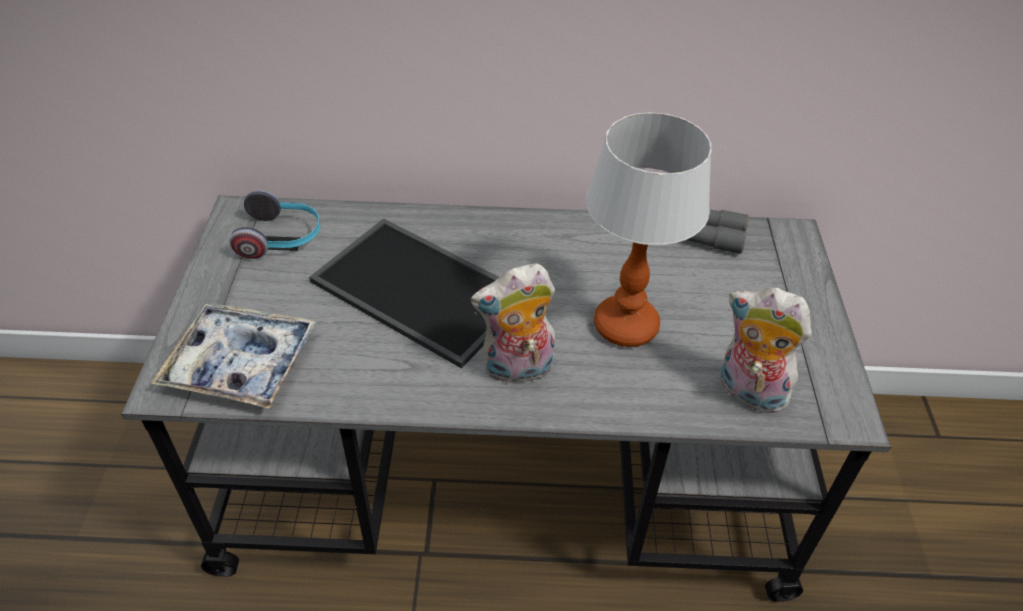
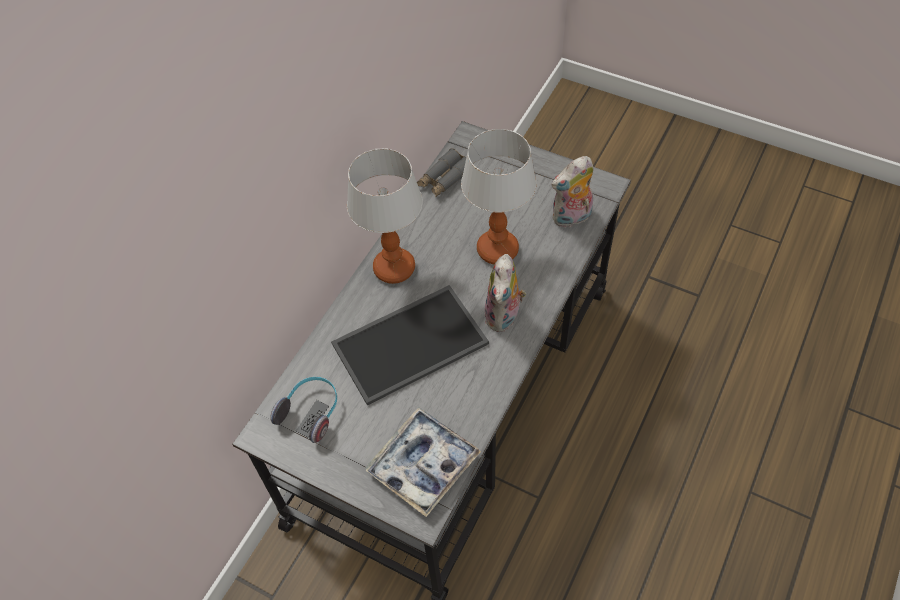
camera: 60 degrees left, 10 degrees up
none -> table lamp [347,148,423,284]

